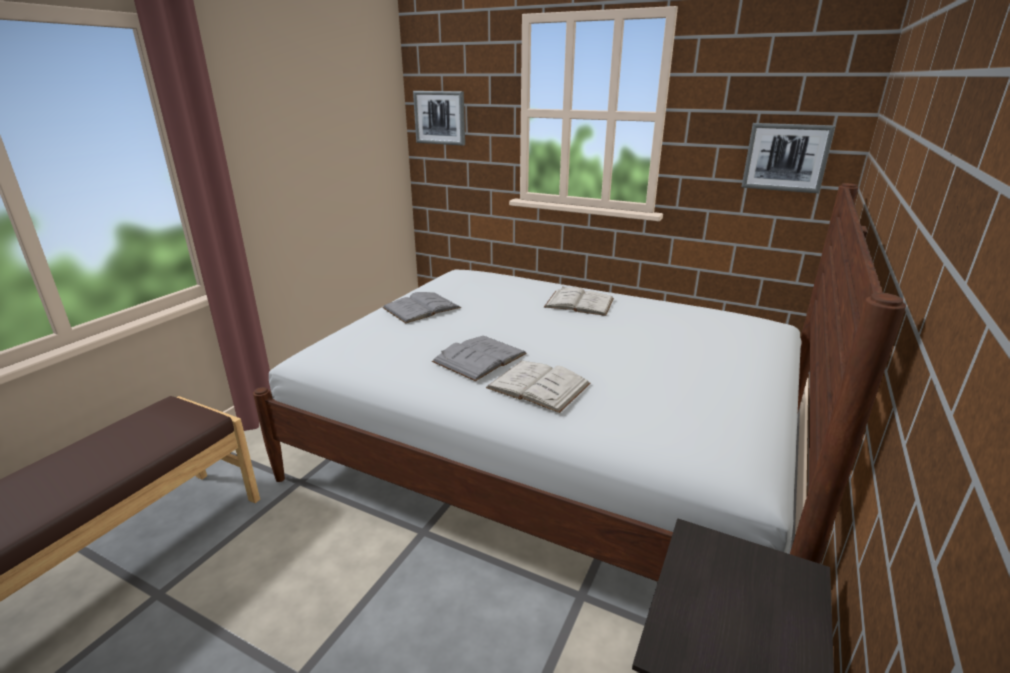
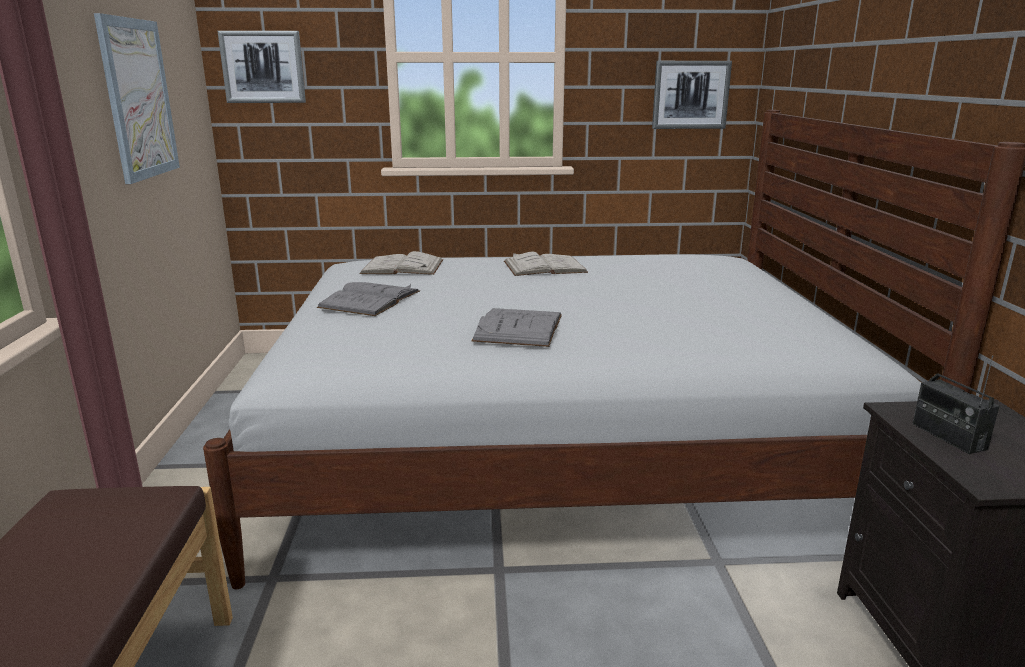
camera: 30 degrees left, 5 degrees down
white book [486,361,591,413] -> white book moved to [359,251,443,275]
none -> picture [94,13,180,184]
none -> radio [912,355,999,454]

